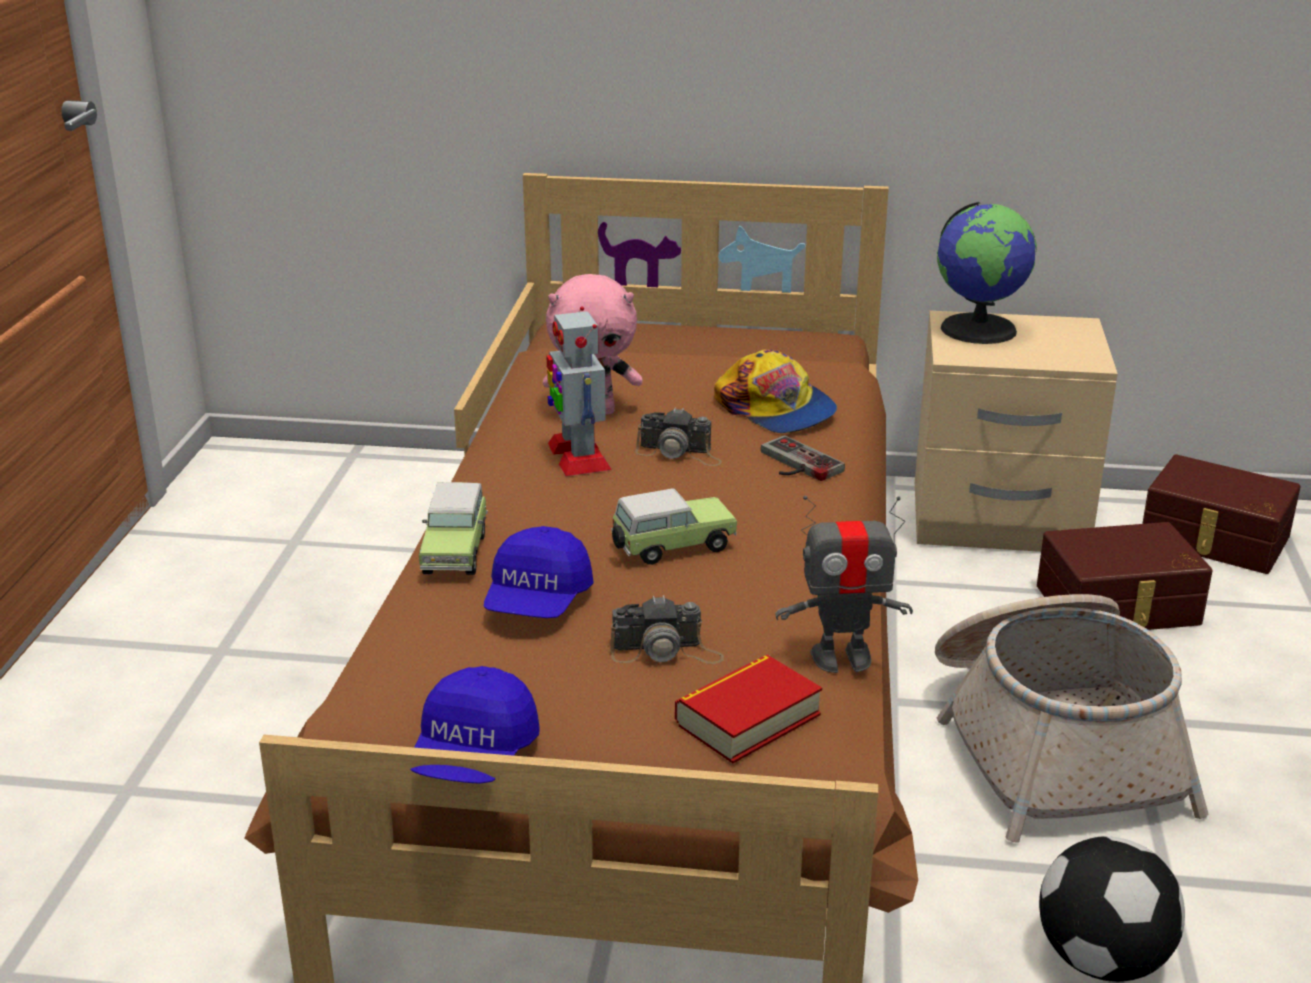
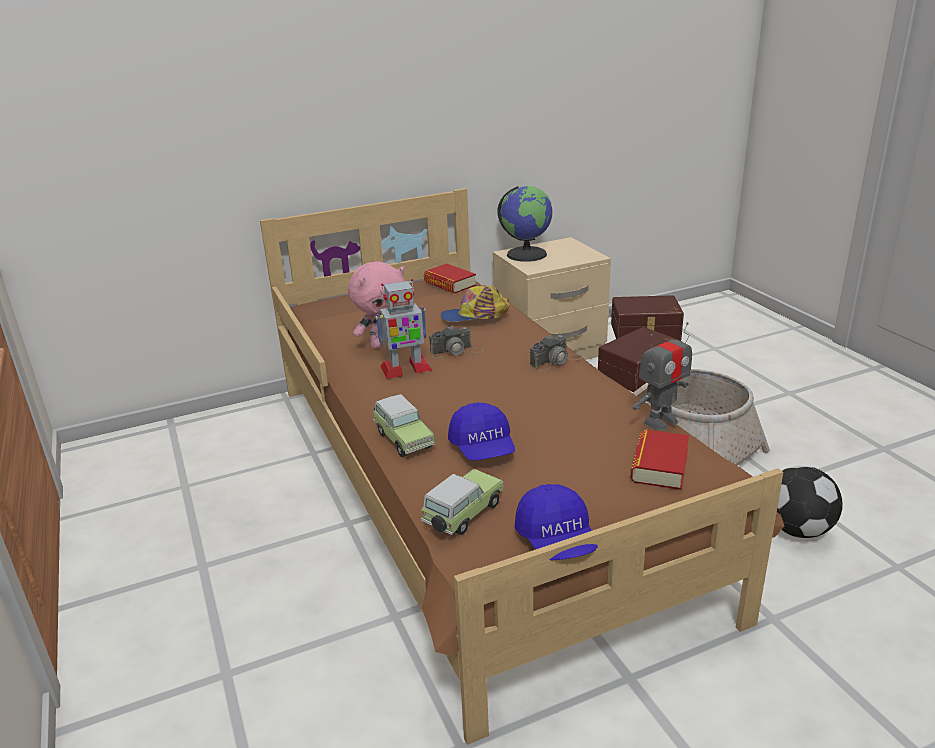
camera: 30 degrees left, 0 degrees up
toy robot [546,306,612,476] -> toy robot turned 60 degrees counterclockwise [375,279,432,379]
camera [610,595,724,664] -> camera moved to [530,335,583,371]
toy car [611,488,737,565] -> toy car moved to [421,469,503,535]
cap [714,349,837,433] -> cap turned 150 degrees clockwise [441,286,510,322]
game controller [761,435,845,481] -> none
none -> book [424,264,476,293]

